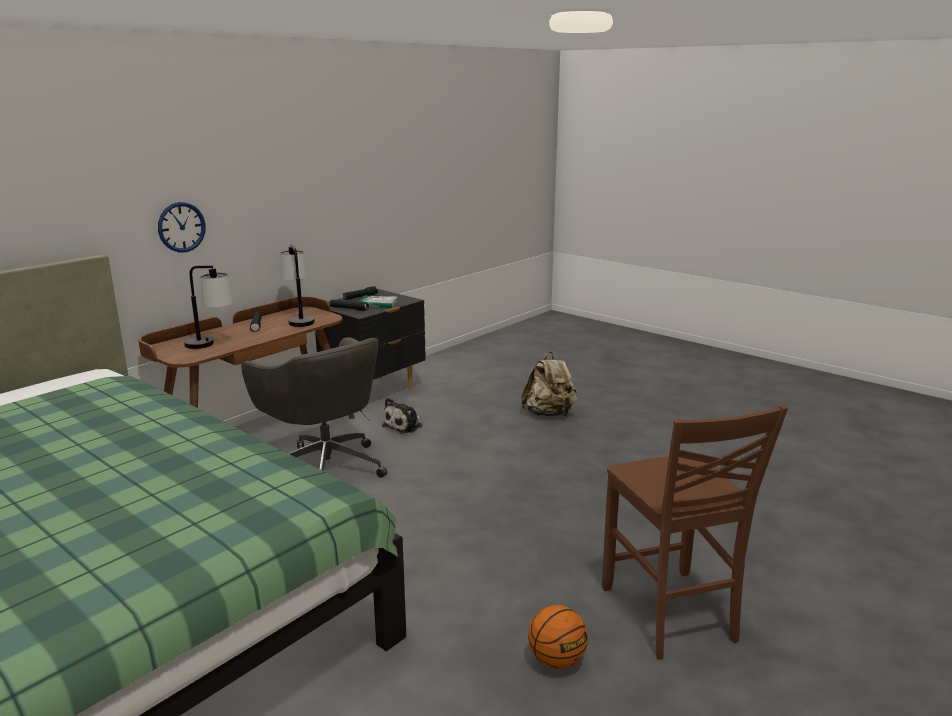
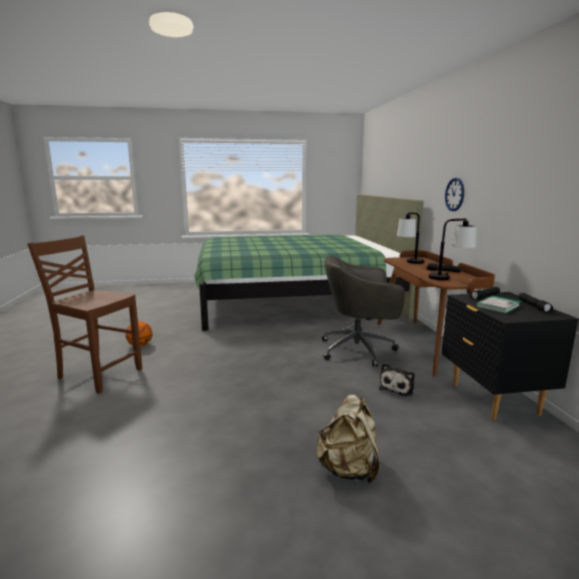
camera: 130 degrees right, 5 degrees down
plush toy [382,398,422,434] -> plush toy turned 135 degrees counterclockwise [379,363,415,397]

